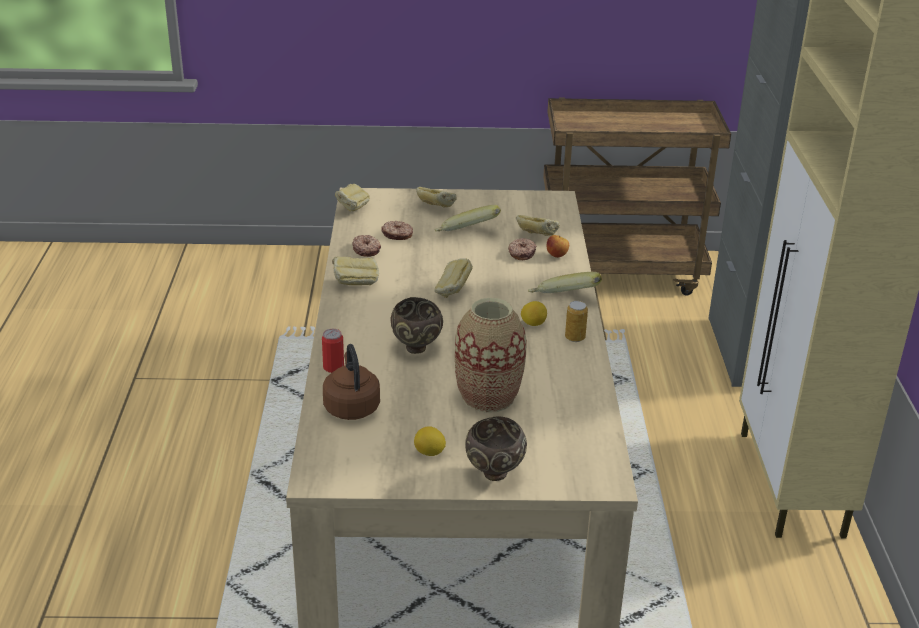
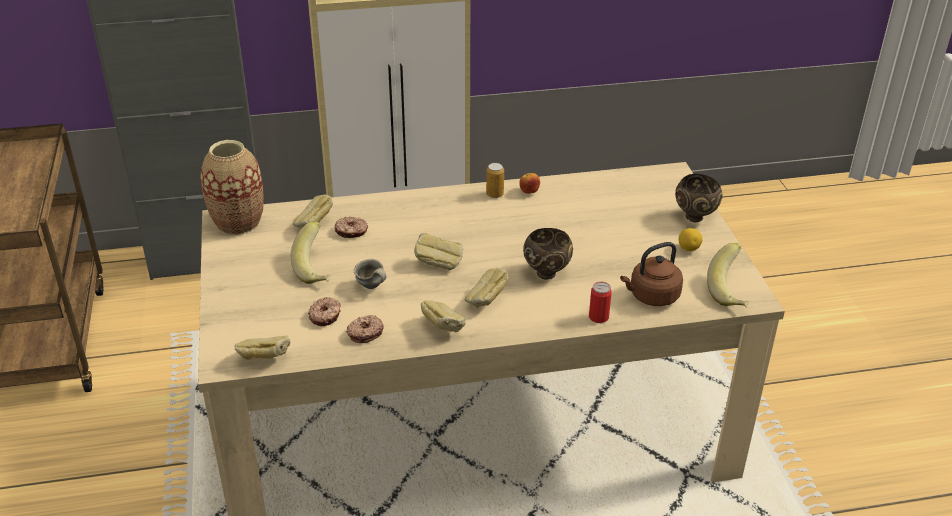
camera: 100 degrees left, 5 degrees up
bread [416,187,457,208] -> bread moved to [465,268,509,308]
vase [455,298,527,413] -> vase moved to [200,140,264,235]
lemon [521,301,547,326] -> none
banana [528,272,602,293] -> banana moved to [707,243,749,307]
apple [546,235,569,258] -> apple moved to [519,173,540,194]
none -> grey mug [354,259,387,289]

